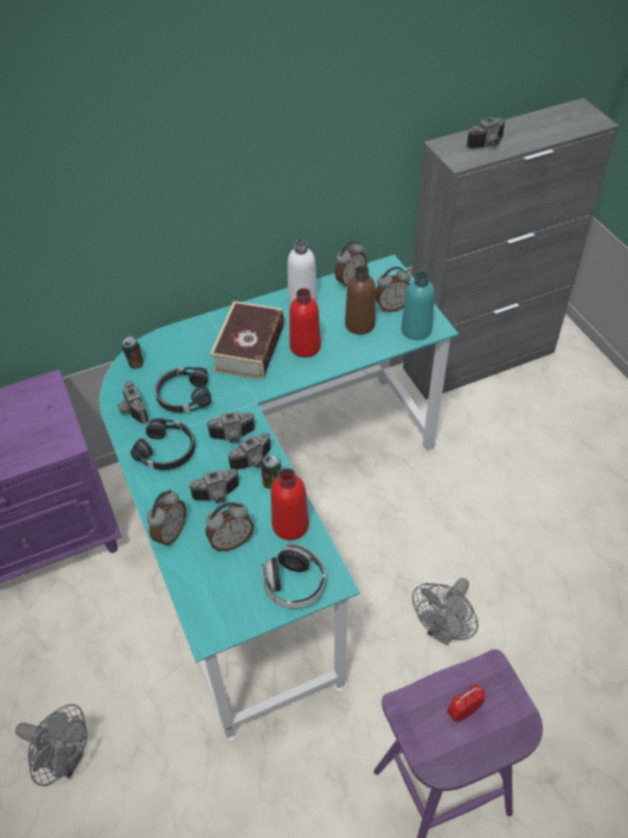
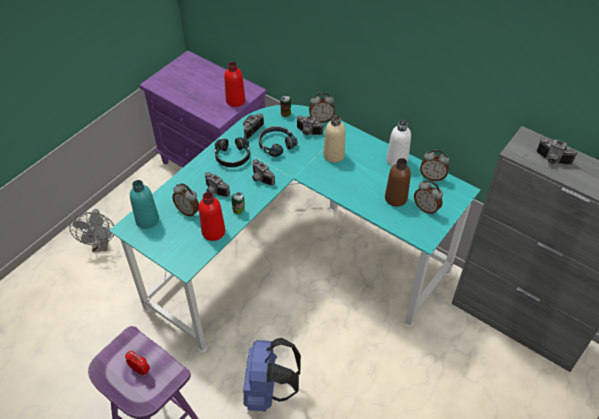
camera: 60 degrees right, 0 degrees up
alarm clock [147,490,186,546] -> alarm clock moved to [309,92,335,123]
book [210,301,284,380] -> beige bottle [323,115,345,163]
camera [228,433,271,470] -> camera moved to [296,115,324,135]
headphones [261,543,326,609] -> none
red bottle [289,288,321,358] -> red bottle moved to [224,62,245,107]
turquoise bottle [401,271,435,340] -> turquoise bottle moved to [130,180,159,229]
grey fan [412,578,478,646] -> blue backpack [243,338,301,411]

